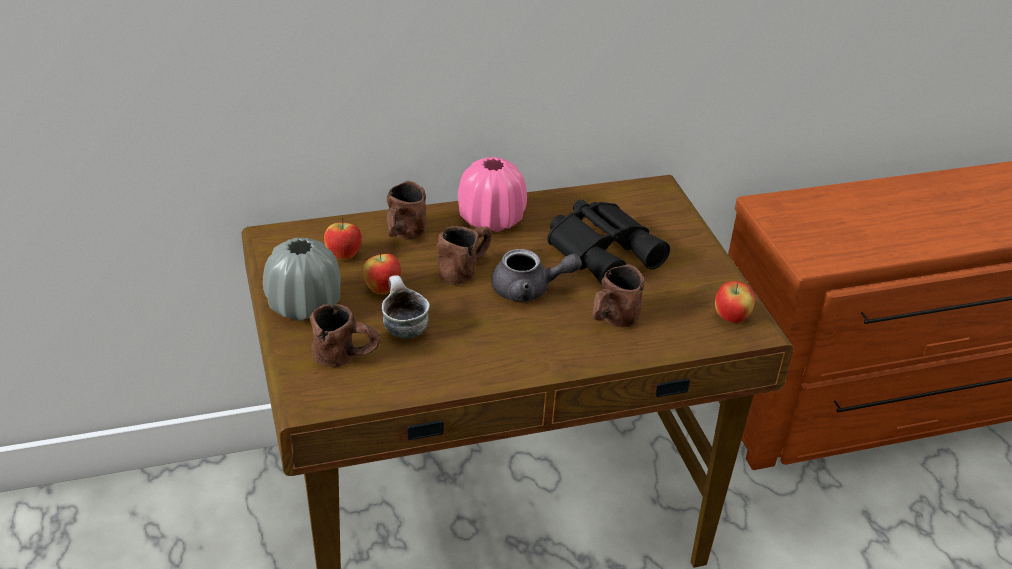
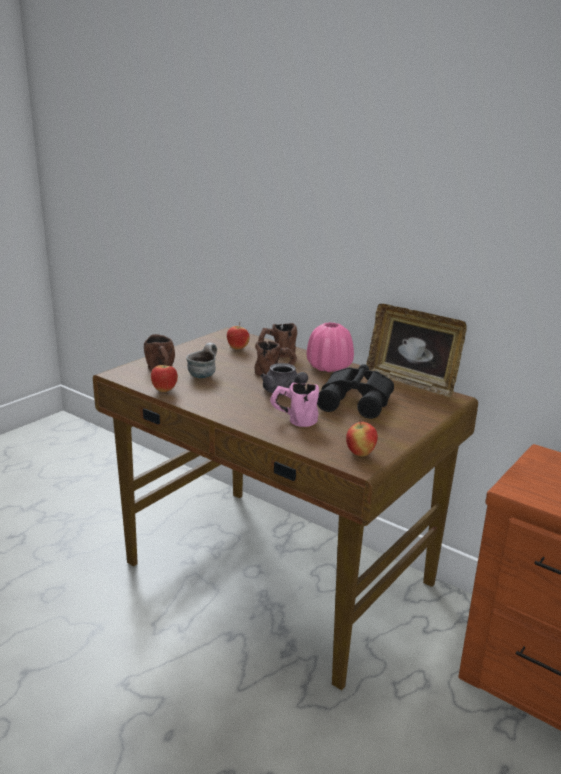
camera: 55 degrees right, 15 degrees down
grey vase [263,237,341,321] -> none
apple [363,250,401,294] -> apple moved to [151,360,178,392]
brown mug [592,265,644,327] -> pink mug [270,383,319,427]
none -> picture frame [366,304,467,397]

